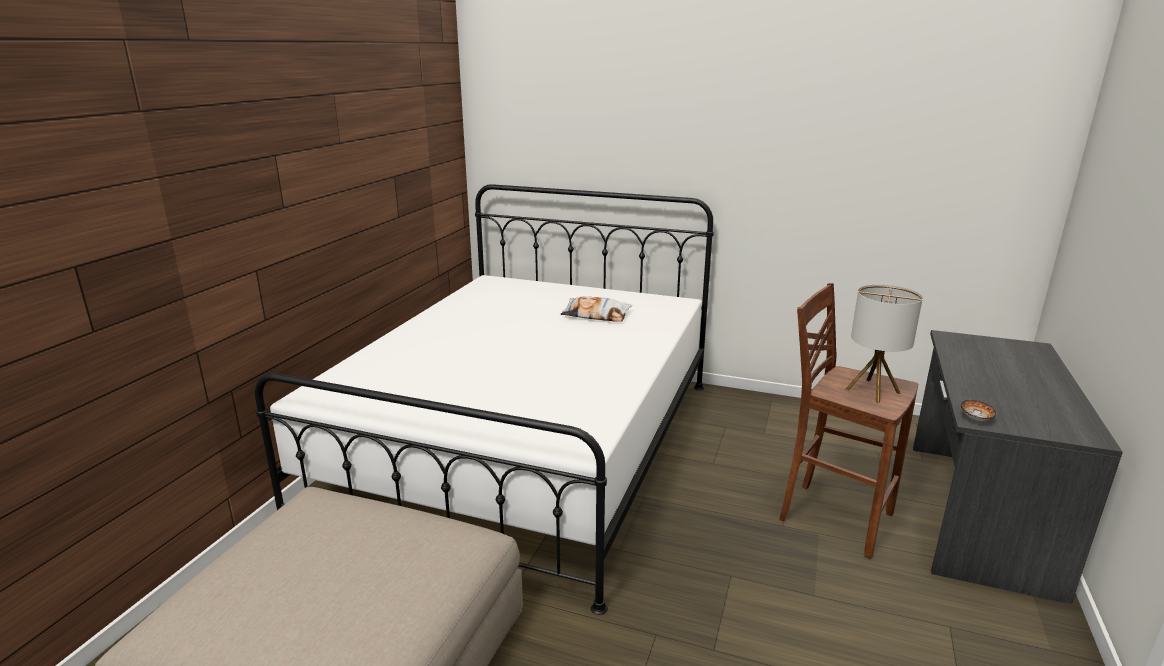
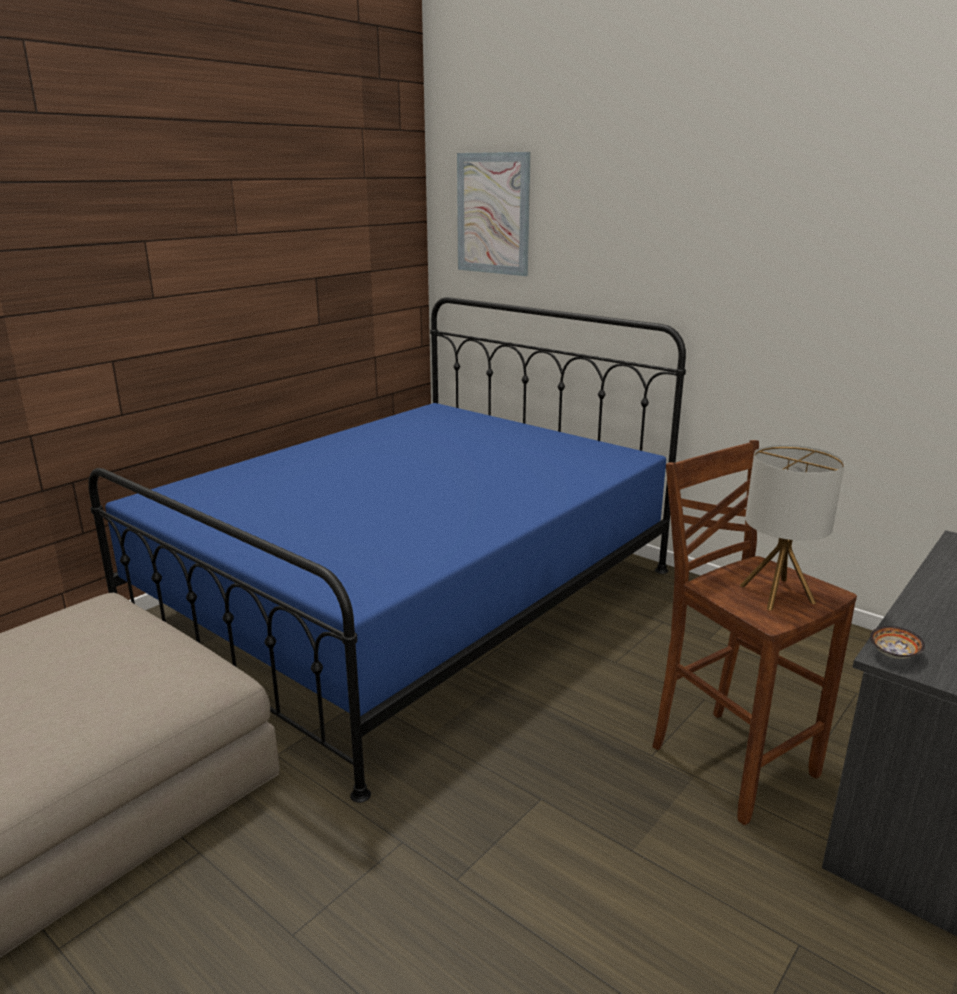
camera: 20 degrees right, 0 degrees up
white bed [255,184,714,615] -> blue bed [88,297,686,803]
pillow [560,297,632,322] -> none
none -> picture [457,152,531,276]

